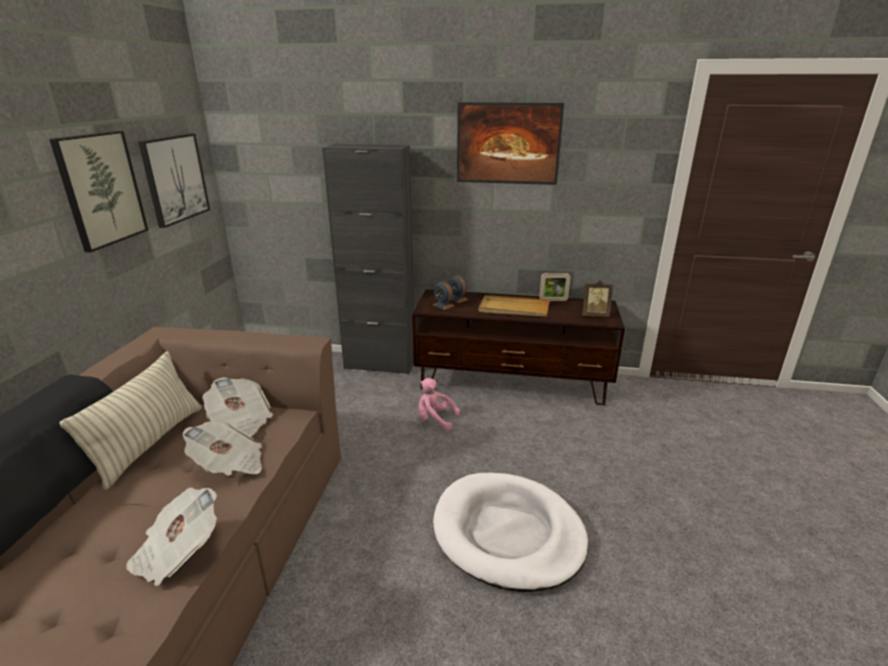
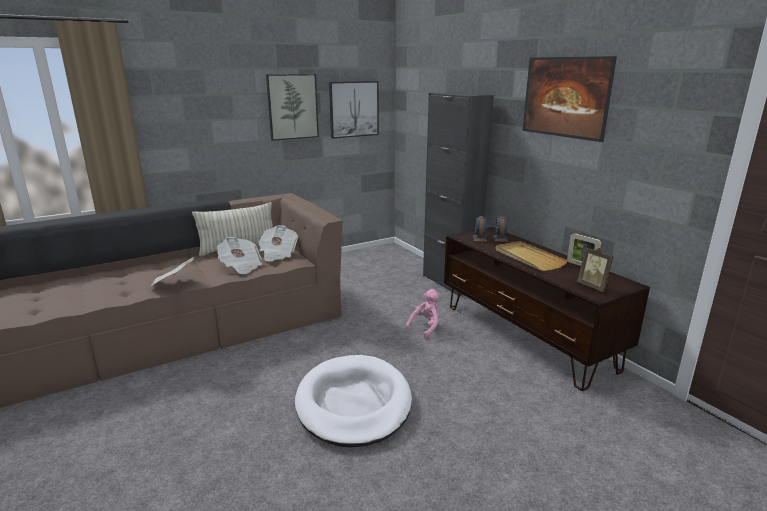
camera: 50 degrees right, 5 degrees down
pink plush toy [418,378,461,431] -> pink plush toy turned 60 degrees clockwise [405,289,440,338]

